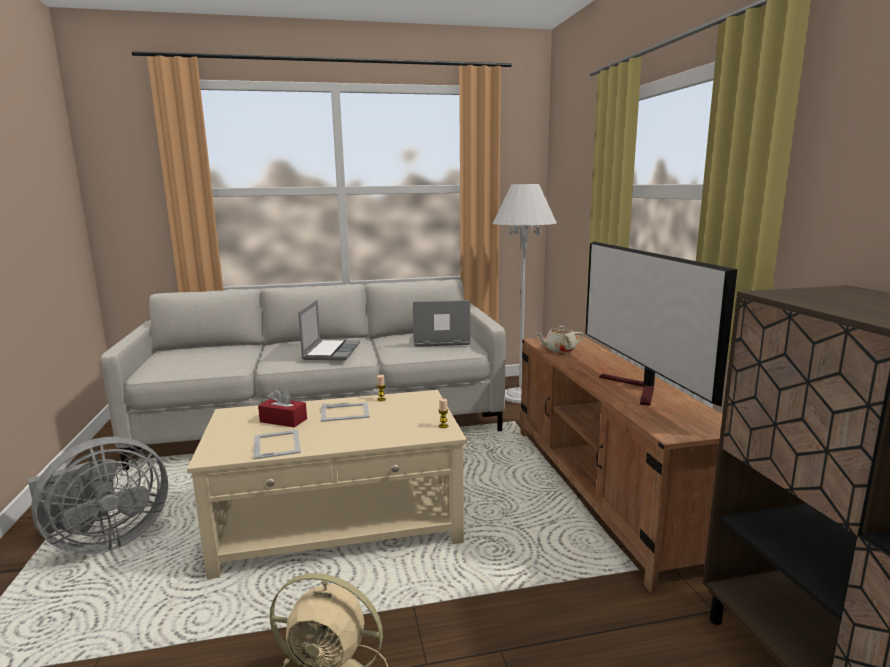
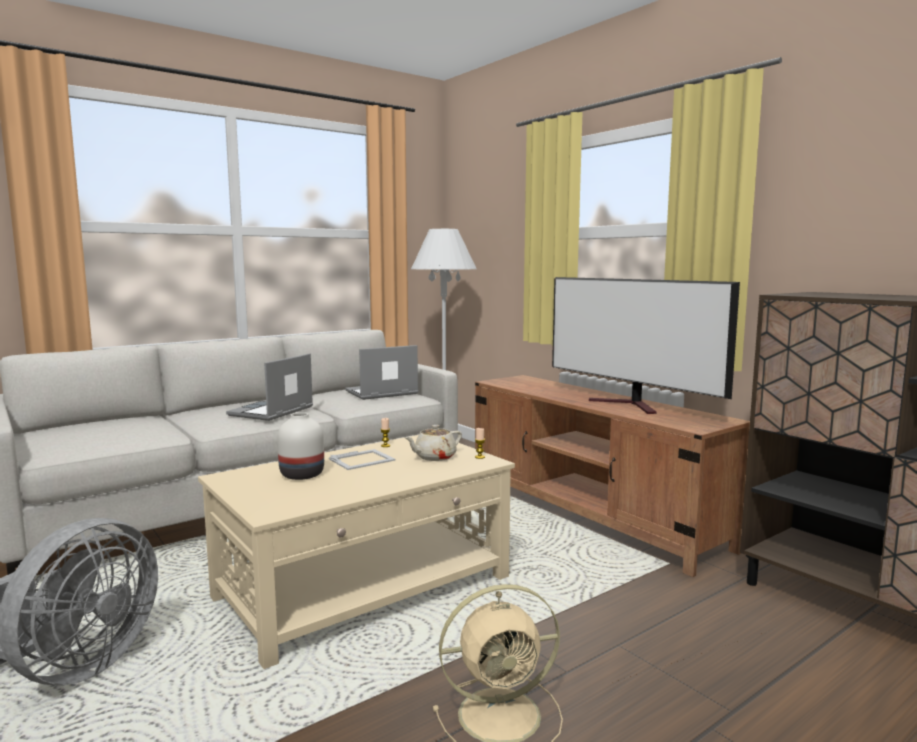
camera: 25 degrees left, 5 degrees down
picture frame [253,430,301,460] -> none
red tissue box [258,388,307,427] -> white vase [277,412,324,480]
laptop [298,300,360,360] -> laptop turned 135 degrees counterclockwise [226,353,313,421]
beige teapot [536,326,584,353] -> beige teapot moved to [405,425,462,461]

